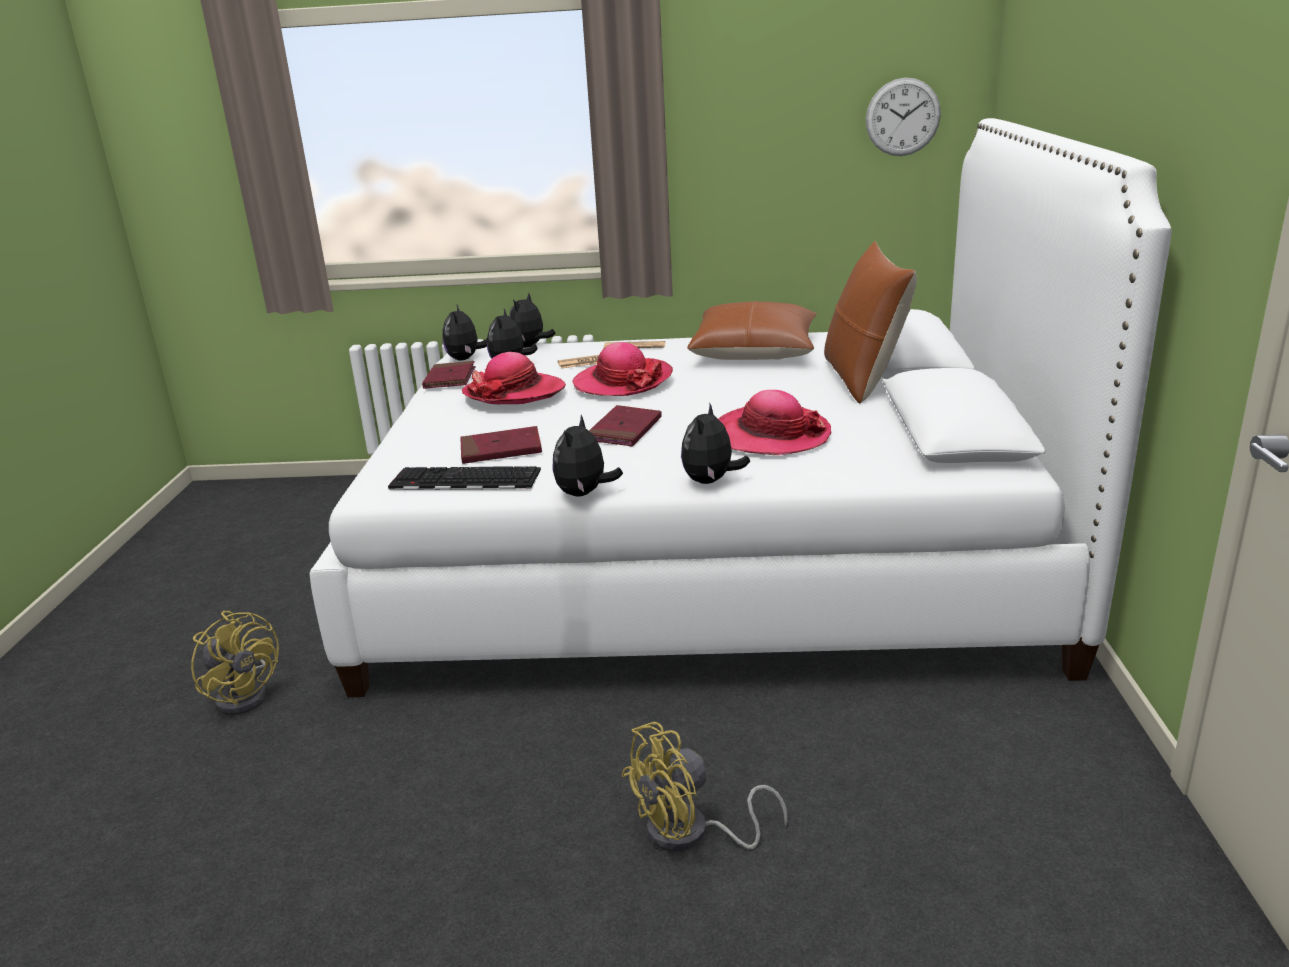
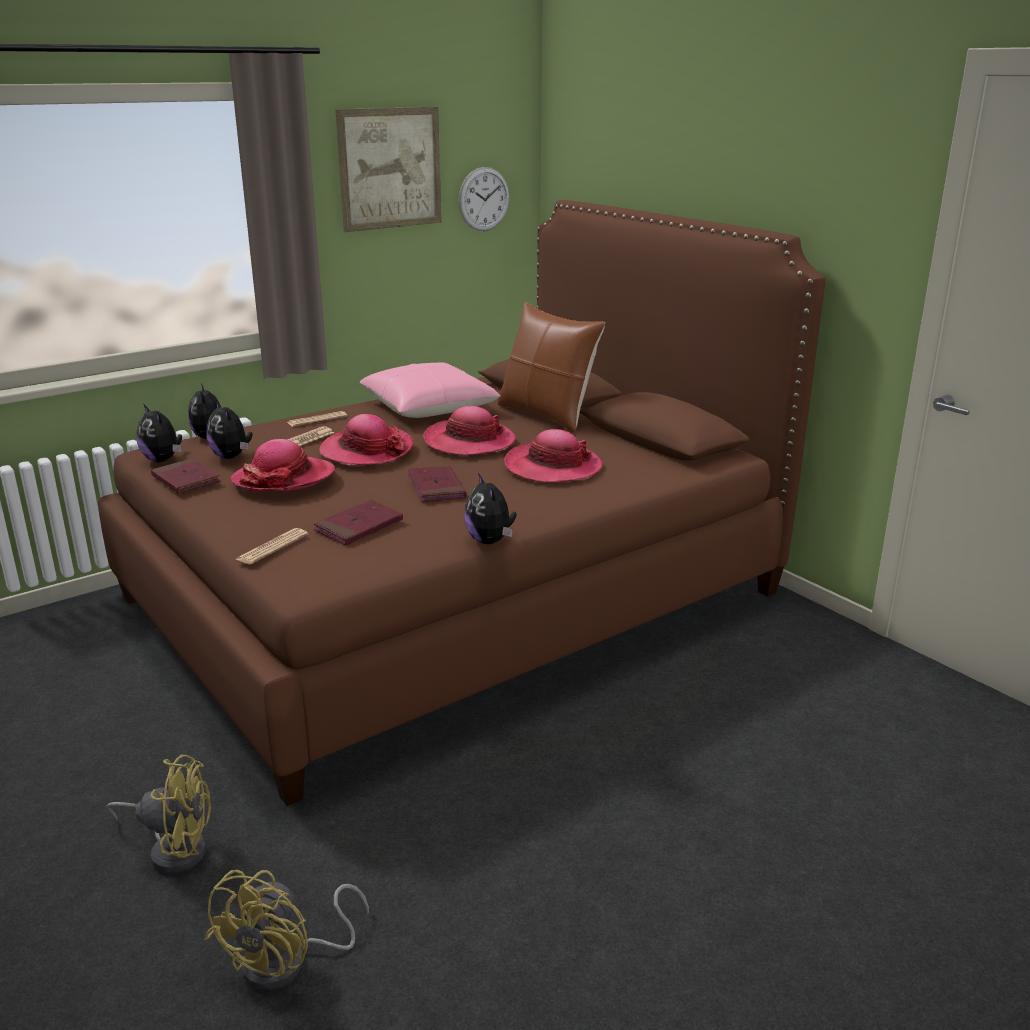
camera: 40 degrees left, 0 degrees up
white bed [310,118,1172,697] -> brown bed [98,200,826,806]
keyboard [388,466,541,490] -> none
yellow fan [621,722,788,852] -> yellow fan moved to [205,870,369,991]
plush toy [681,404,750,484] -> none
brown pillow [687,301,817,360] -> pink pillow [359,363,501,418]
none -> newspaper [236,528,308,564]
none -> picture [335,107,442,232]
none -> hat [423,406,516,455]

